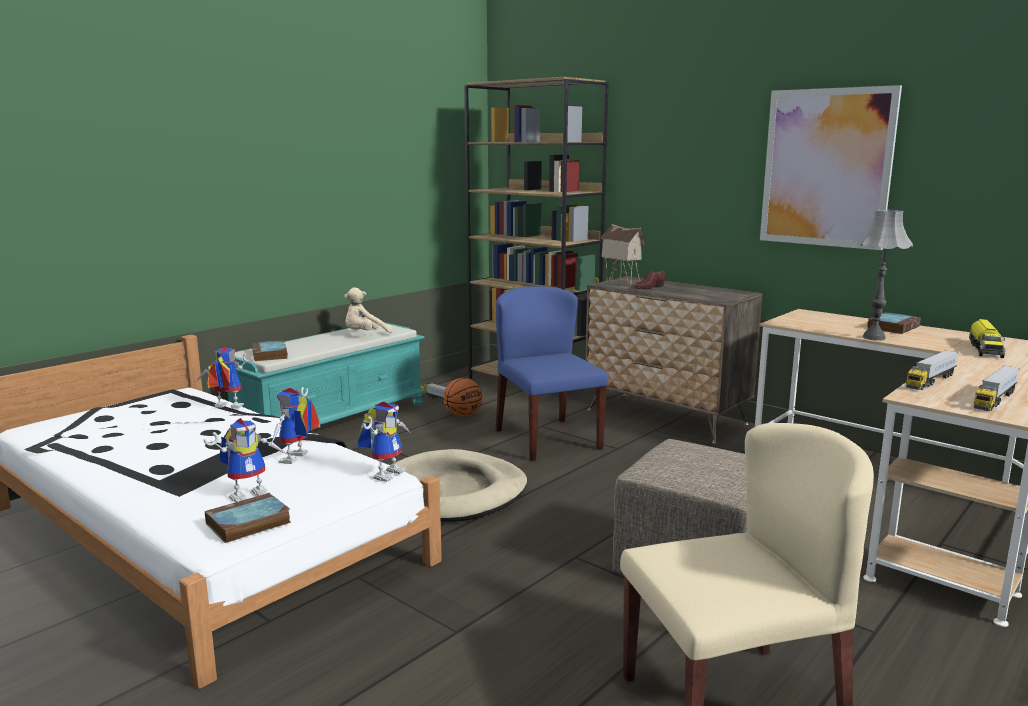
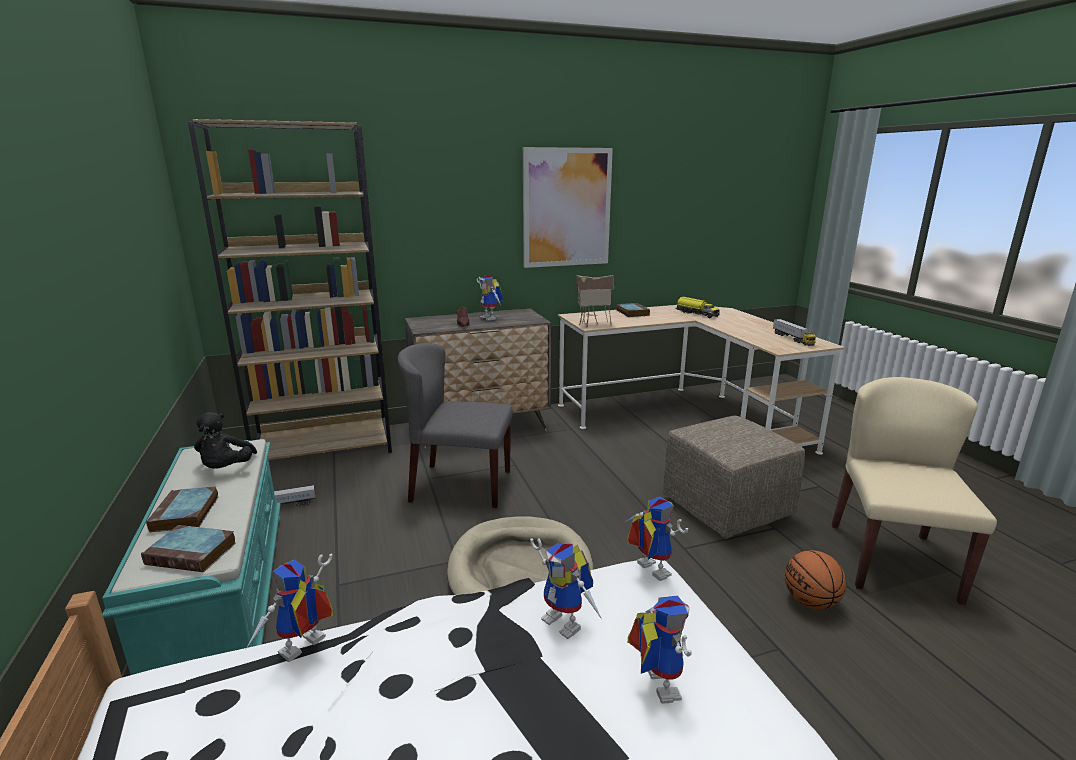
camera: 60 degrees left, 5 degrees up
book [205,493,291,543] -> book moved to [146,486,218,532]
beige plush toy [344,287,392,333] -> black plush toy [194,412,257,469]
basketball [443,378,482,417] -> basketball moved to [785,550,847,609]
blue chair [496,286,608,461] -> grey chair [398,343,513,508]
toy house [600,224,644,286] -> toy house moved to [576,275,614,327]
grey table lamp [858,210,913,341] -> none
toy truck [906,350,959,390] -> none
none -> toy robot [477,275,504,321]

